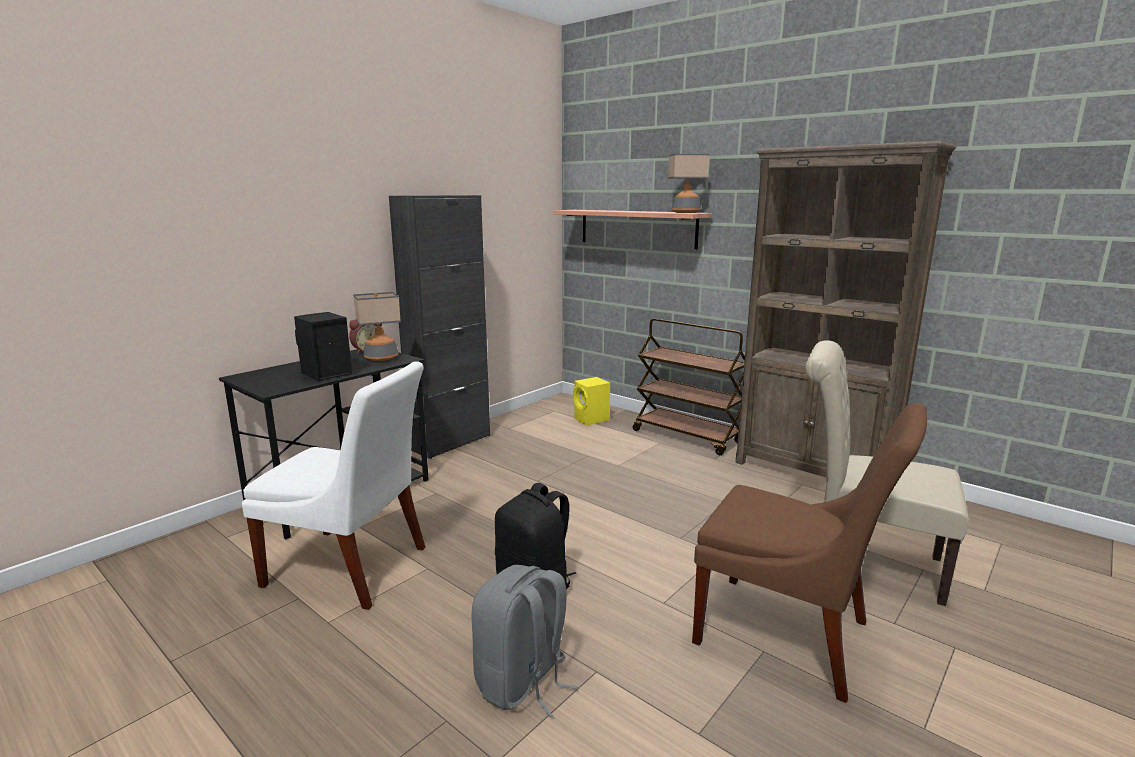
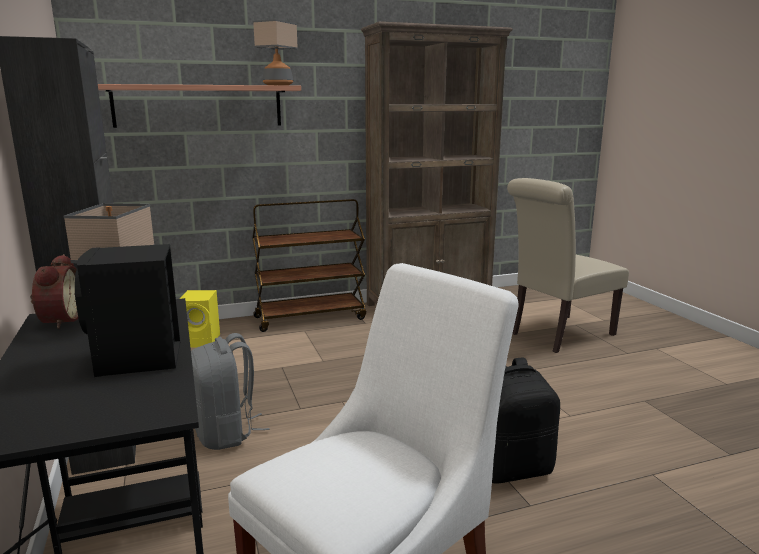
camera: 60 degrees left, 0 degrees up
grey backpack [472,565,578,717] -> grey backpack moved to [191,333,269,450]
brown chair [692,403,927,703] -> none

